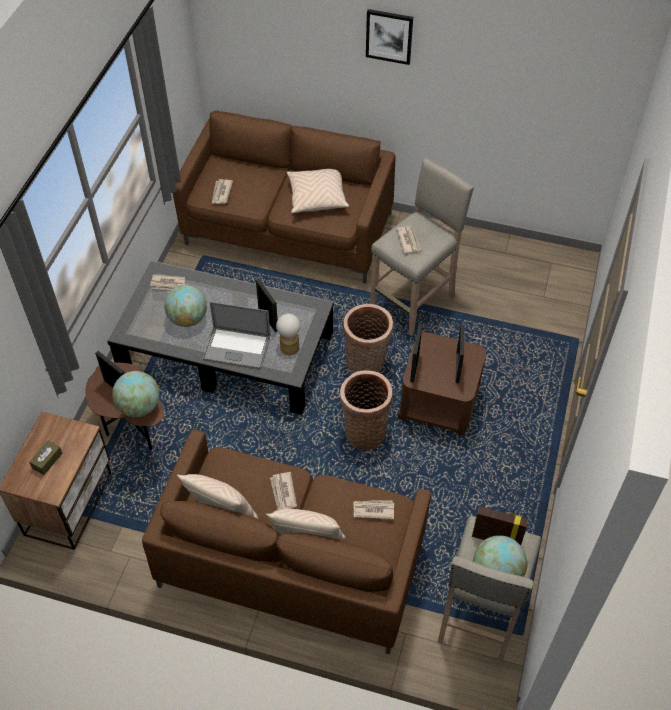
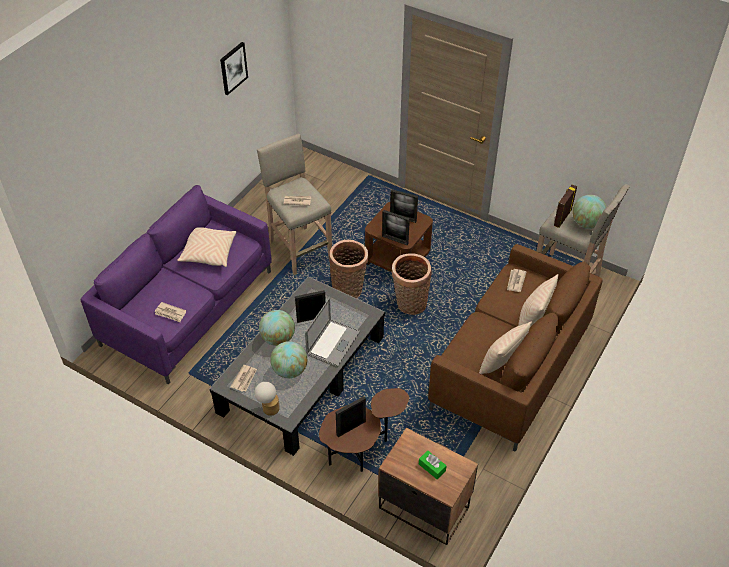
camera: 75 degrees left, 5 degrees down
brown tissue box [29,441,63,475] -> green tissue box [419,451,447,479]
globe [112,371,159,417] -> globe moved to [259,310,295,346]
brown sofa [173,110,395,283] -> purple sofa [81,185,272,384]
newspaper [270,472,297,510] -> none
table lamp [276,313,301,355] -> table lamp moved to [254,382,280,416]
picture [366,9,413,65] -> picture moved to [220,42,248,95]

